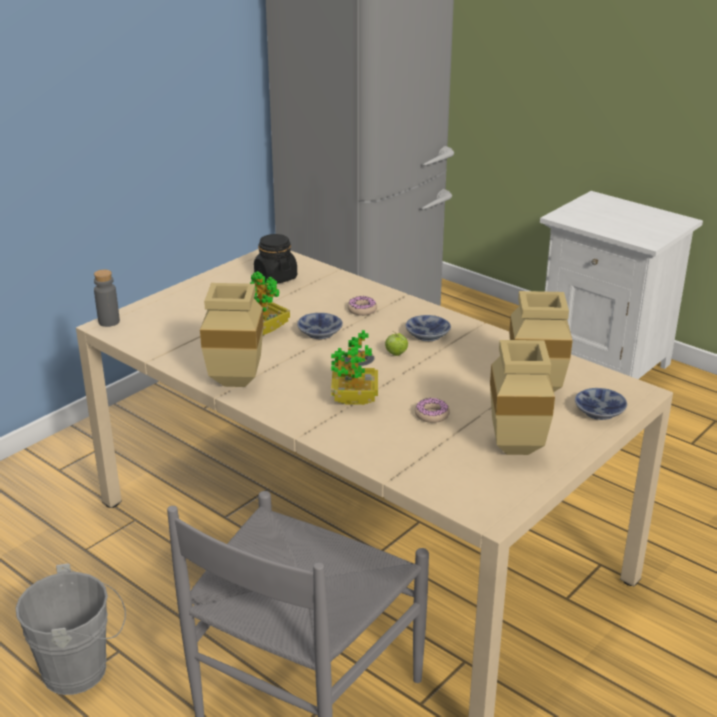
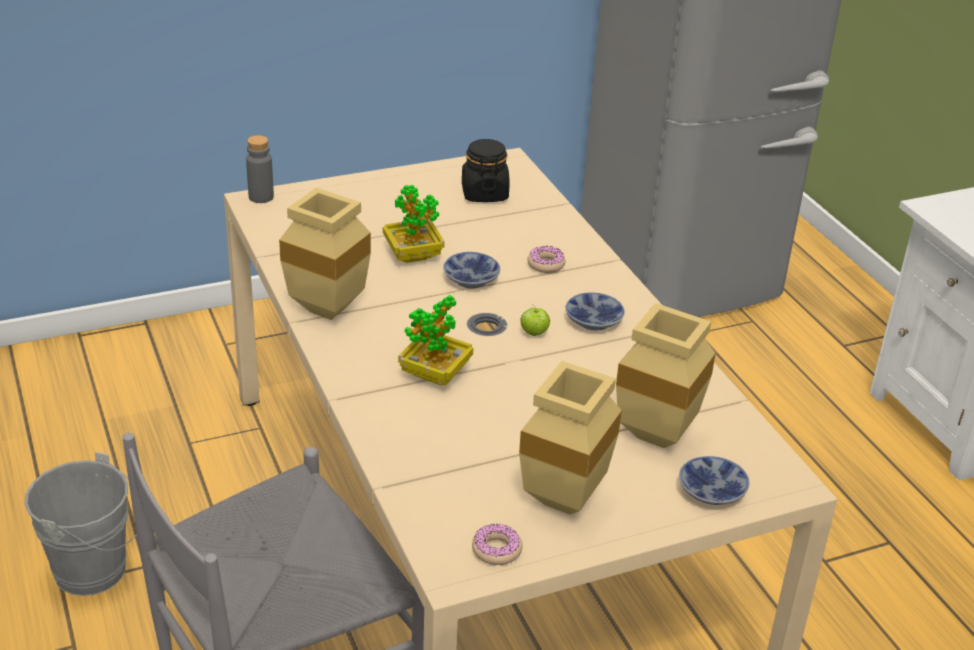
camera: 25 degrees right, 5 degrees up
donut [415,398,450,423] -> donut moved to [472,523,523,565]

